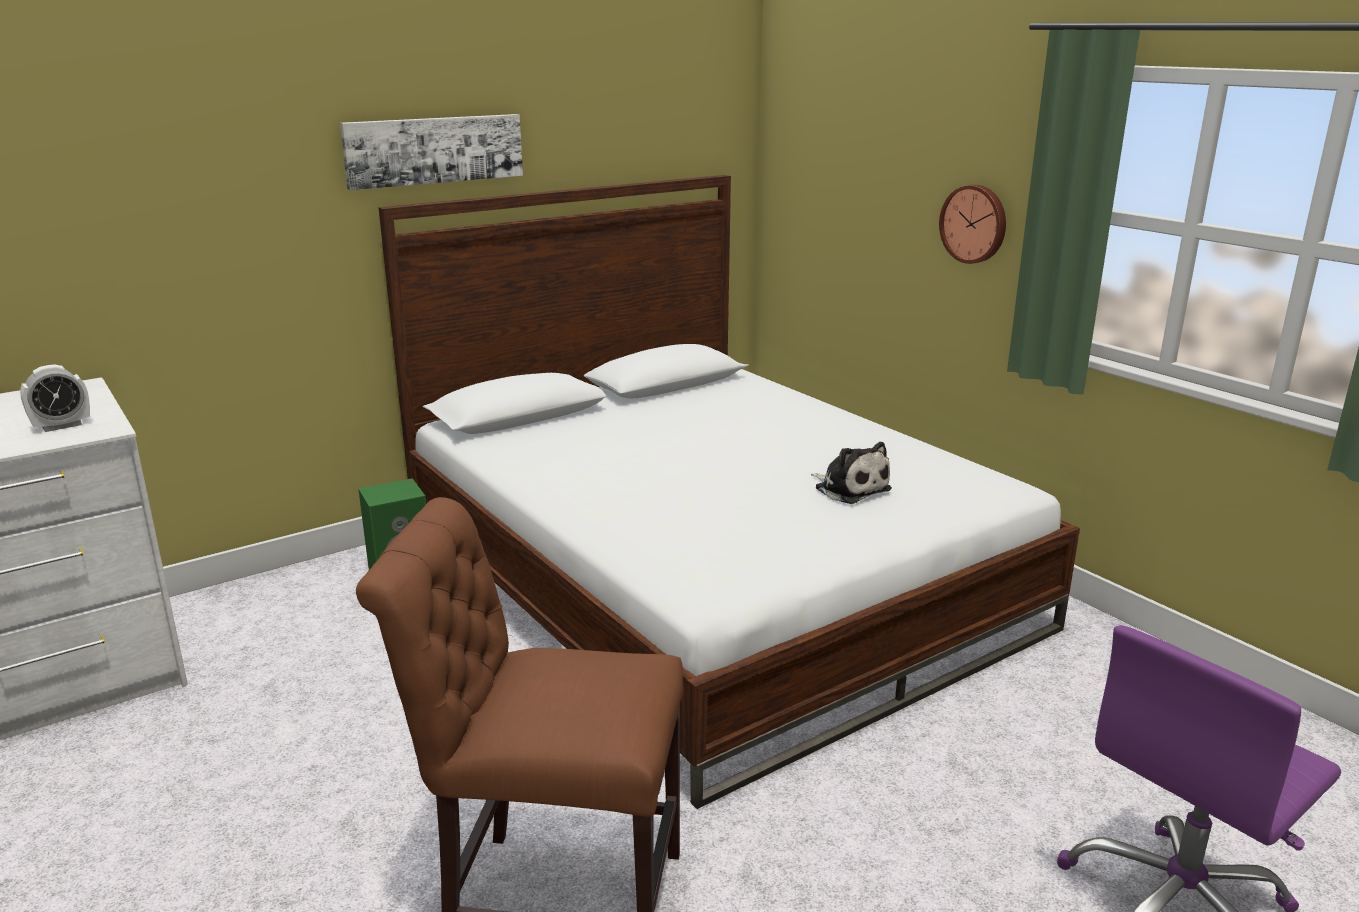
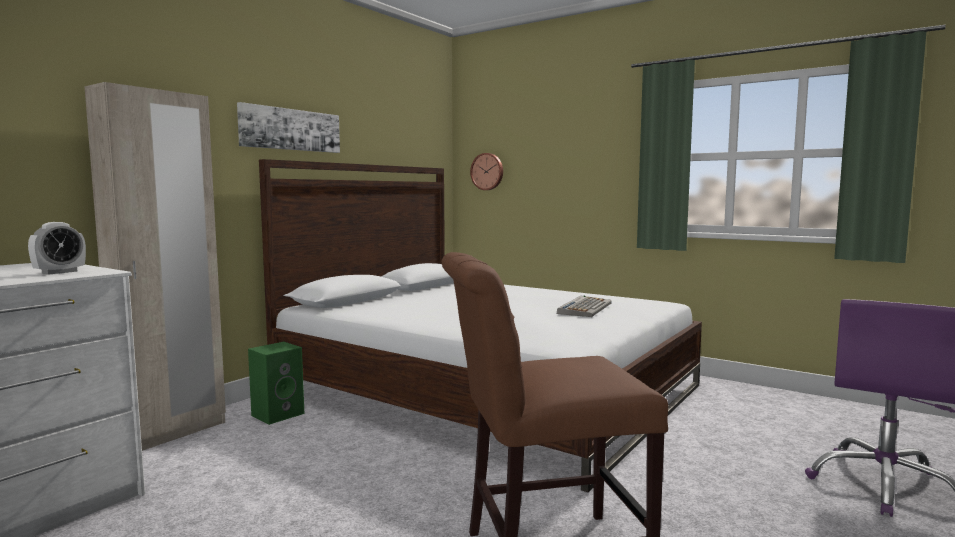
camera: 20 degrees left, 15 degrees down
plush toy [811,442,892,504] -> keyboard [557,296,612,317]
wall clock [939,185,1006,264] -> wall clock moved to [470,153,503,190]
none -> beige wardrobe [84,82,226,451]

